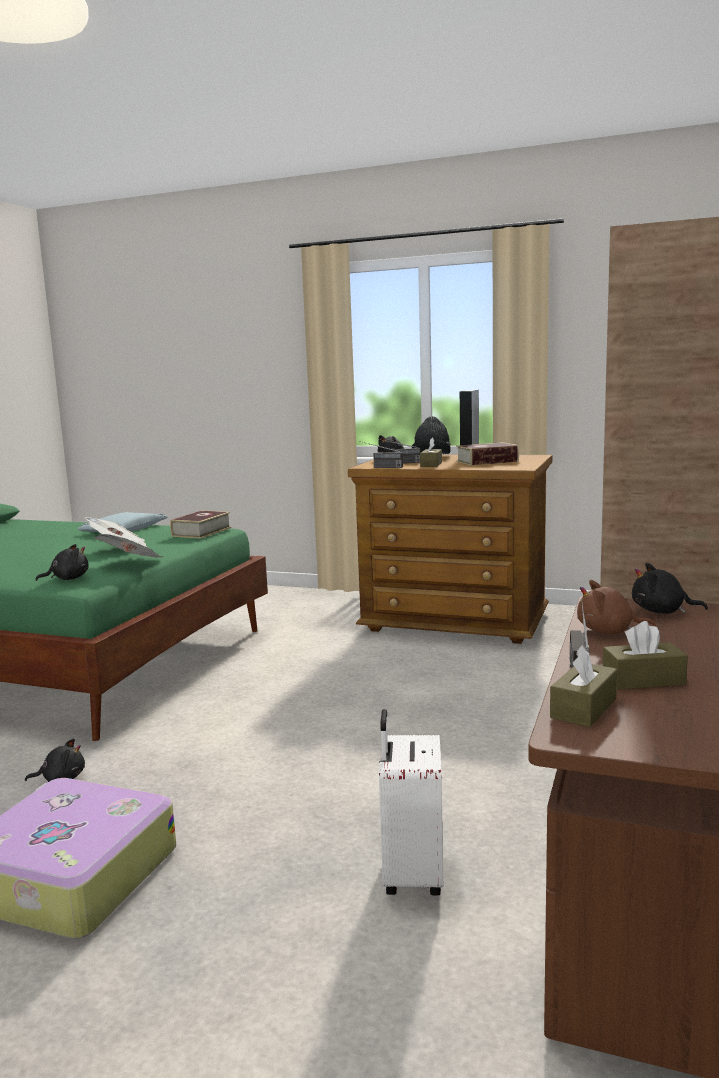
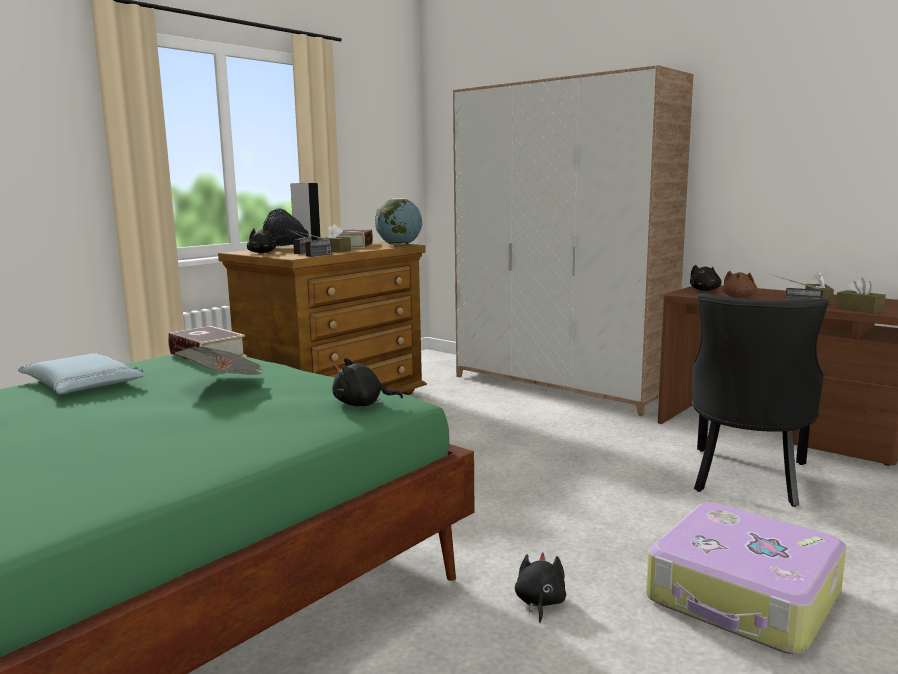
camera: 70 degrees left, 0 degrees up
black plush toy [36,544,89,581] -> black plush toy turned 90 degrees counterclockwise [332,358,403,406]
newspaper [94,534,163,558] -> none
white suitcase [379,709,443,895] -> black chair [692,293,828,507]
none -> globe [375,198,422,246]

